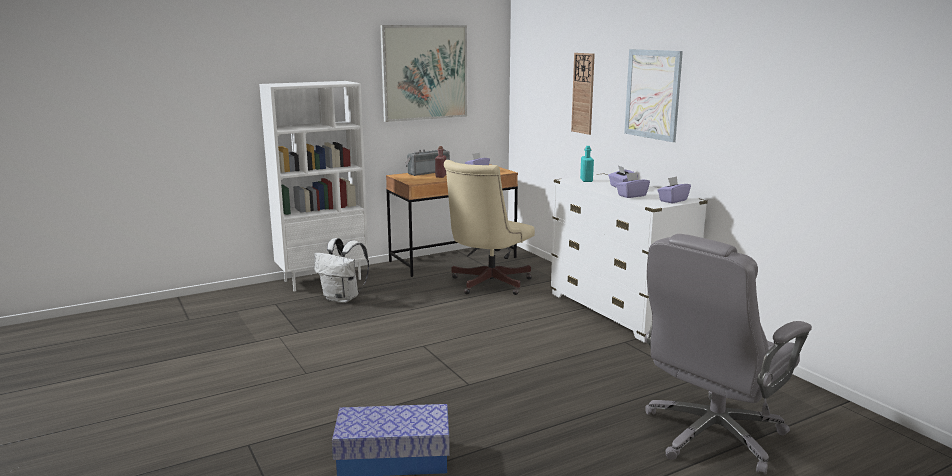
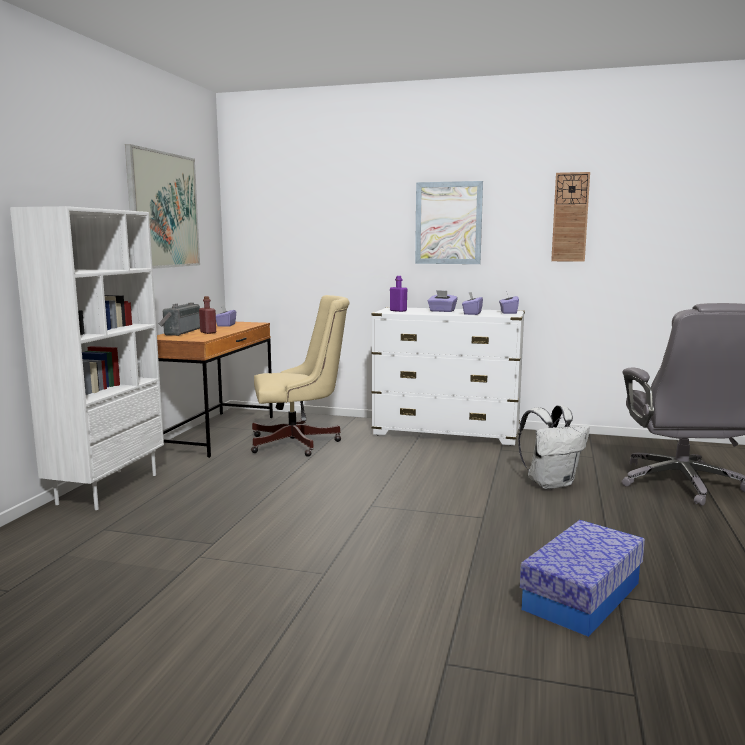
camera: 45 degrees left, 5 degrees down
white backpack [314,238,369,303] -> white backpack moved to [518,405,590,490]
beige office chair [444,160,535,295] -> beige office chair turned 90 degrees counterclockwise [251,295,349,457]
wall clock [571,53,595,135] -> wall clock moved to [551,172,590,262]
turquoise bottle [580,146,594,182] -> purple bottle [390,276,408,312]

